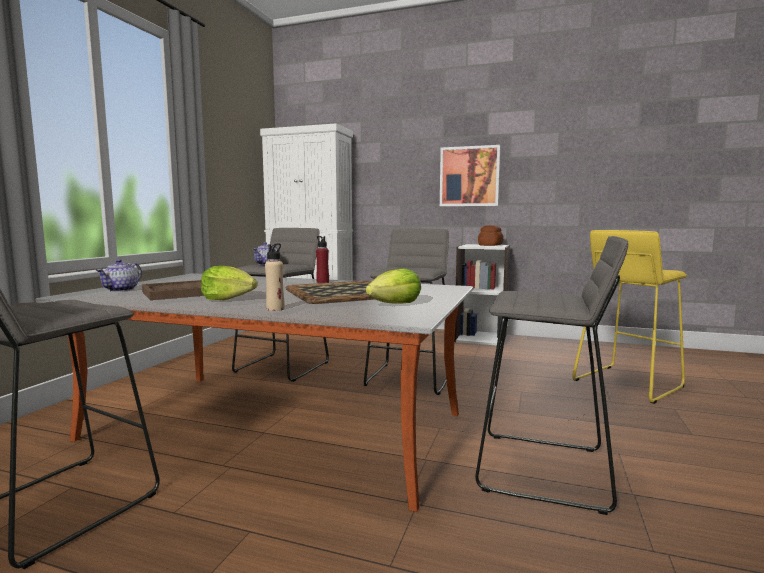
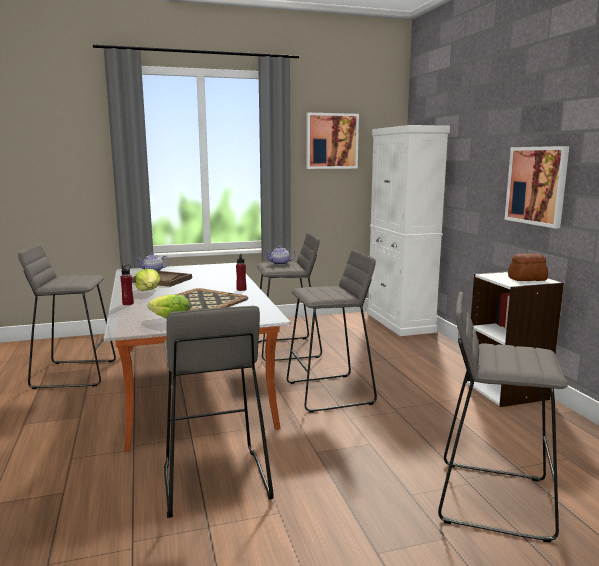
camera: 55 degrees right, 5 degrees up
beige bottle [265,243,285,311] -> red bottle [120,264,134,305]
yellow stool [572,230,687,404] -> grey stool [438,292,568,543]
none -> picture [306,113,359,169]

